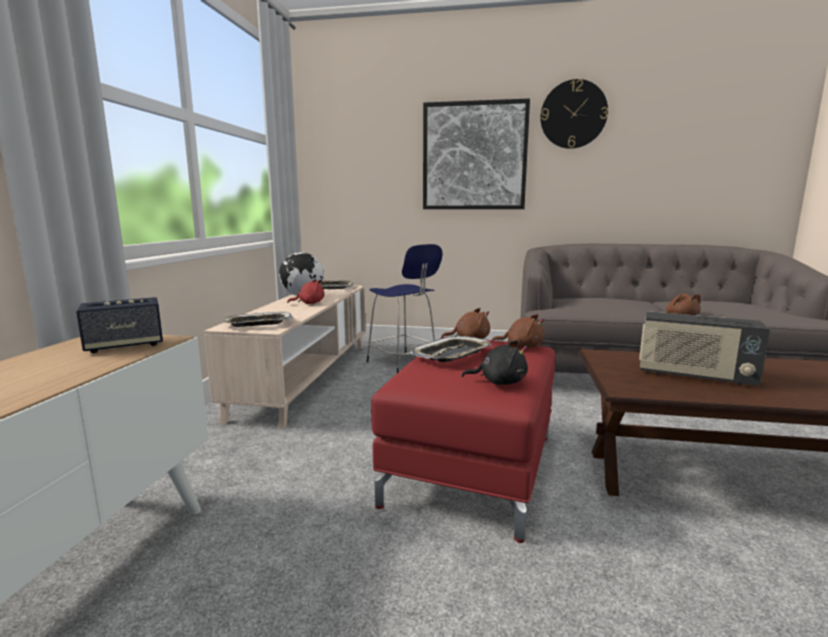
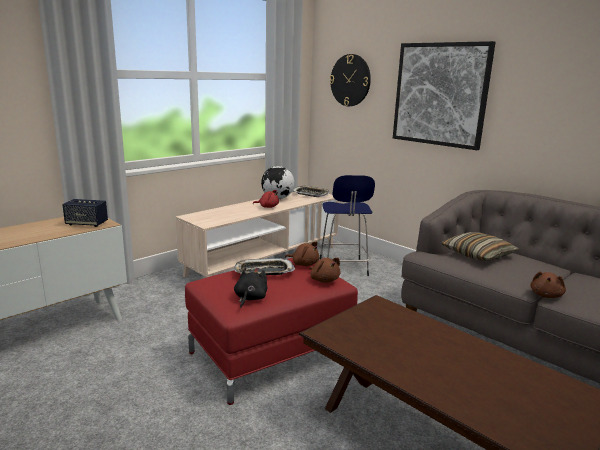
camera: 35 degrees right, 5 degrees up
tray [222,312,293,327] -> none
black plush toy [462,340,528,385] -> black plush toy turned 120 degrees counterclockwise [234,267,267,308]
wall clock [540,79,608,149] -> wall clock moved to [330,54,371,106]
radio [639,311,770,386] -> none
none -> pillow [441,232,519,261]

